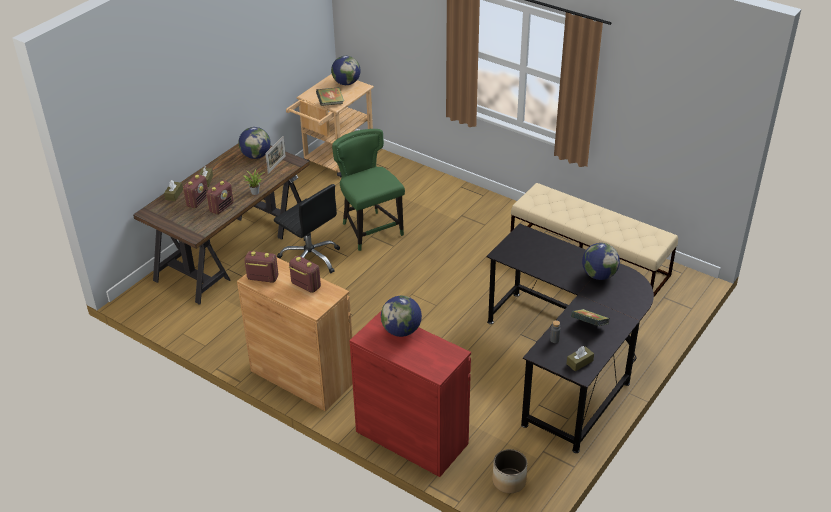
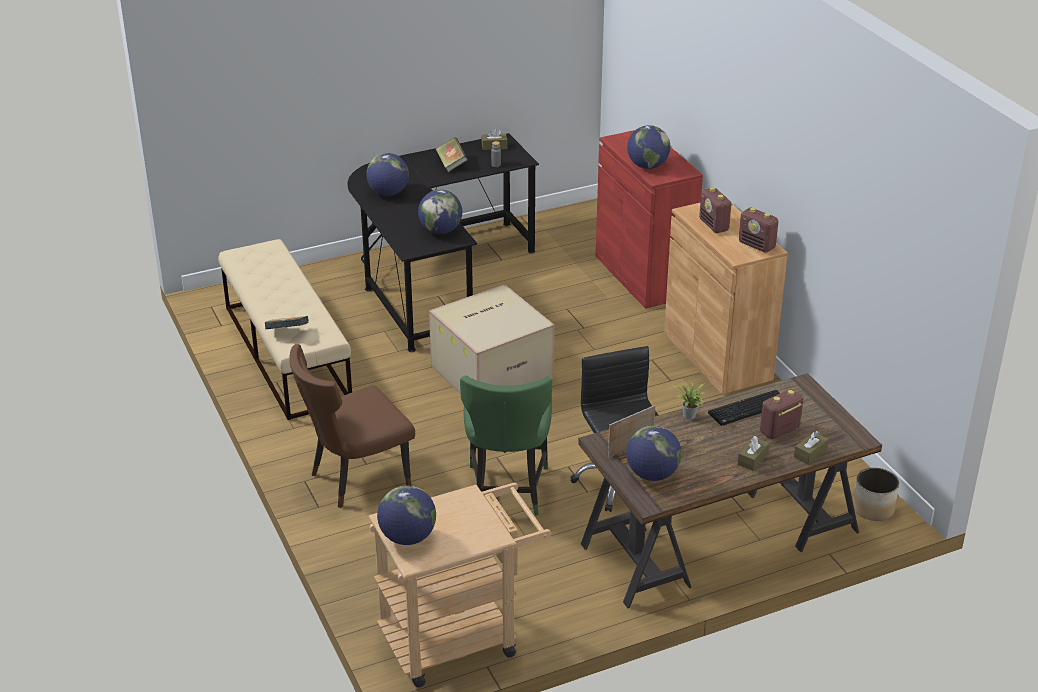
camera: 150 degrees left, 5 degrees down
radio [206,180,233,215] -> keyboard [708,390,780,426]
book [316,87,344,106] -> book moved to [265,316,309,329]
planter [492,449,527,493] -> planter moved to [853,468,899,521]
none -> brown chair [289,344,415,508]
none -> globe [418,190,462,234]
none -> cardboard box [429,284,554,394]

